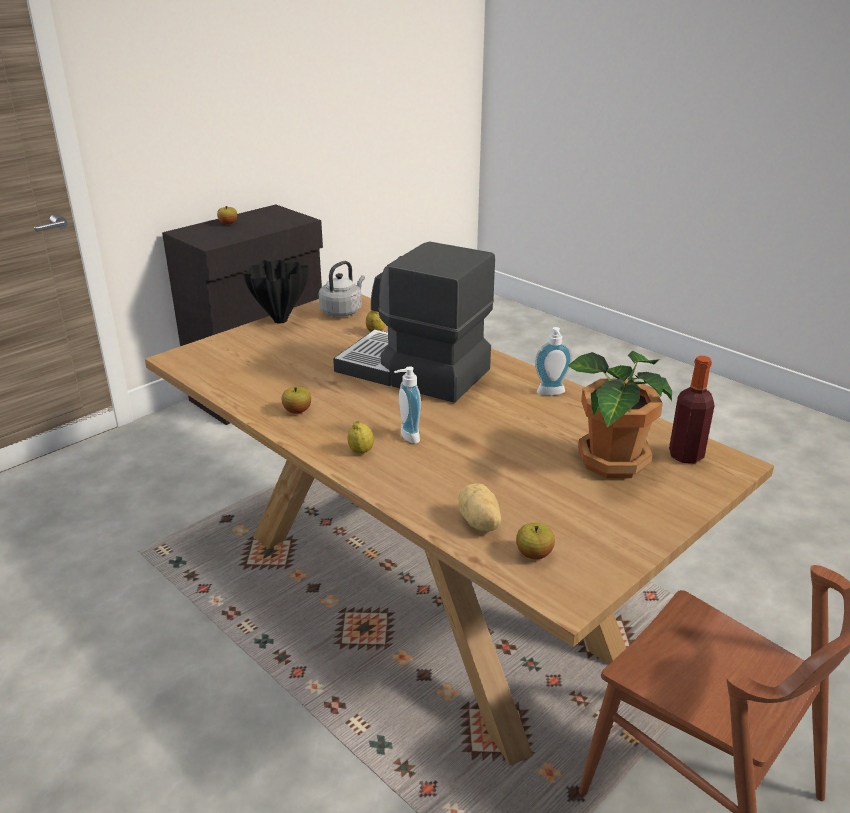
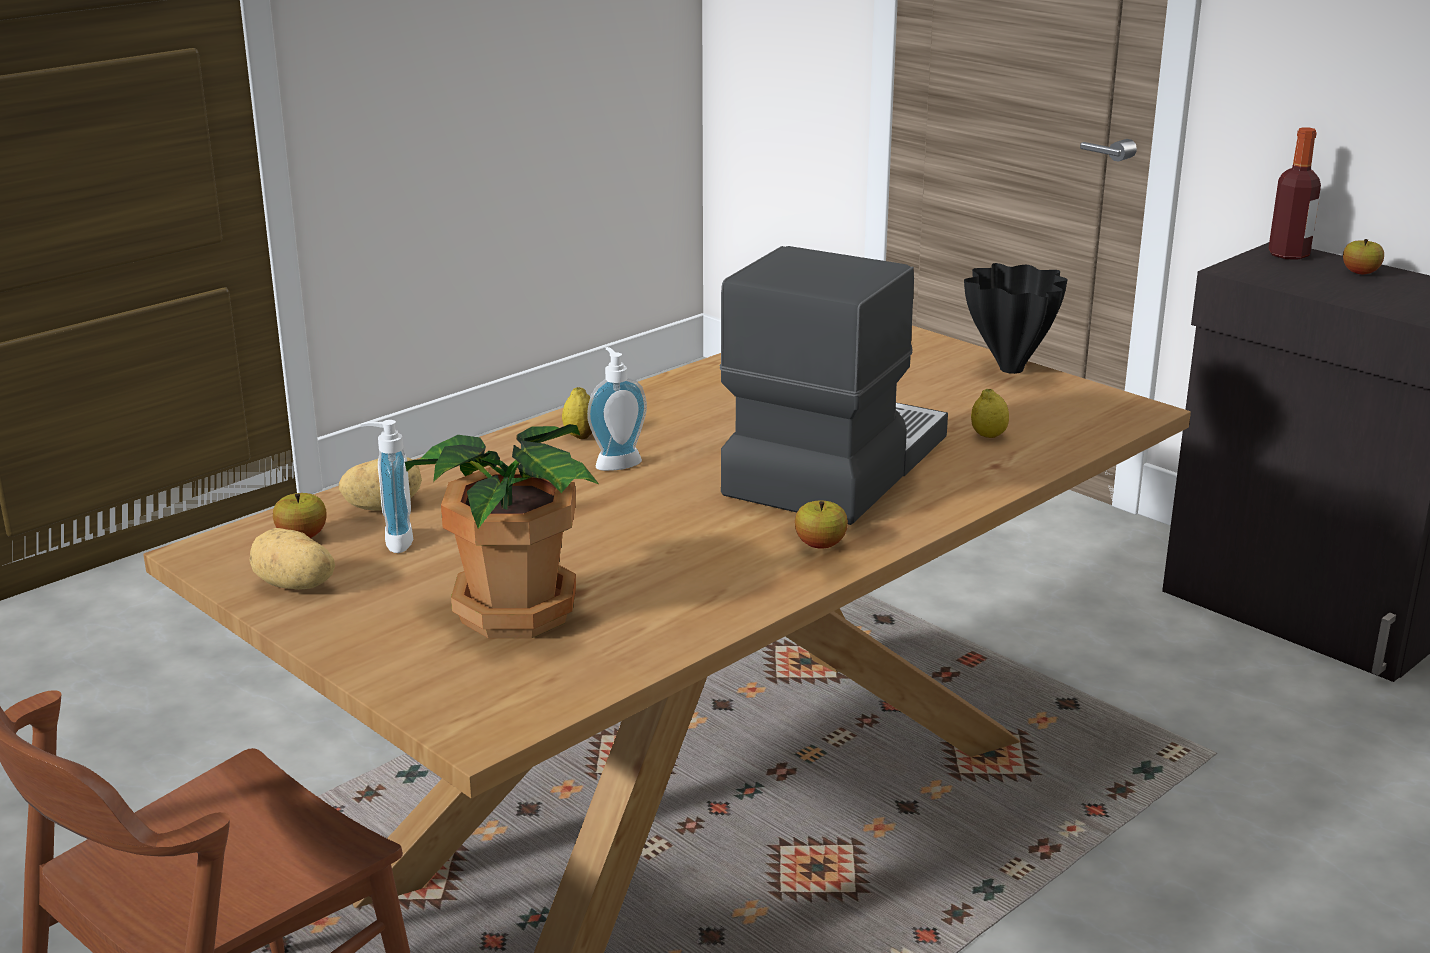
camera: 90 degrees right, 5 degrees down
apple [281,386,311,414] -> apple moved to [795,501,848,548]
grey kettle [319,261,365,317] -> none
soap dispenser [535,327,572,396] -> soap dispenser moved to [360,420,413,553]
bottle [669,356,715,464] -> bottle moved to [1268,127,1321,260]
none -> potato [250,528,335,590]

